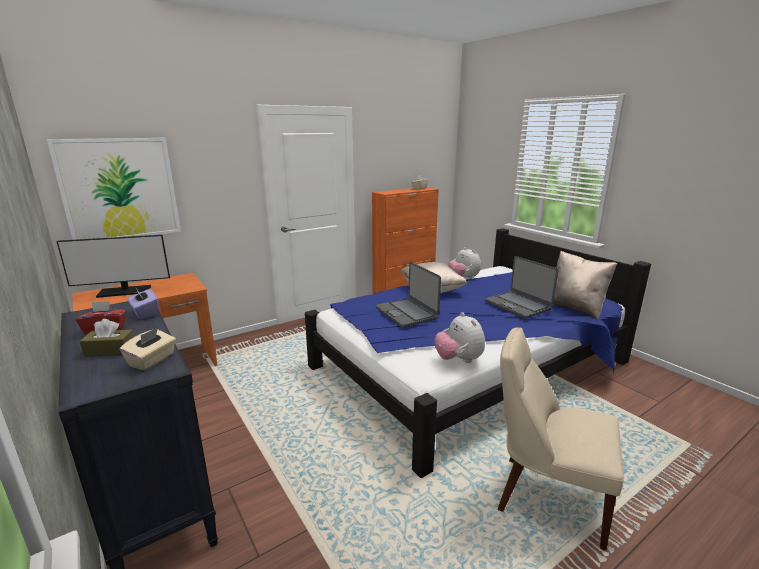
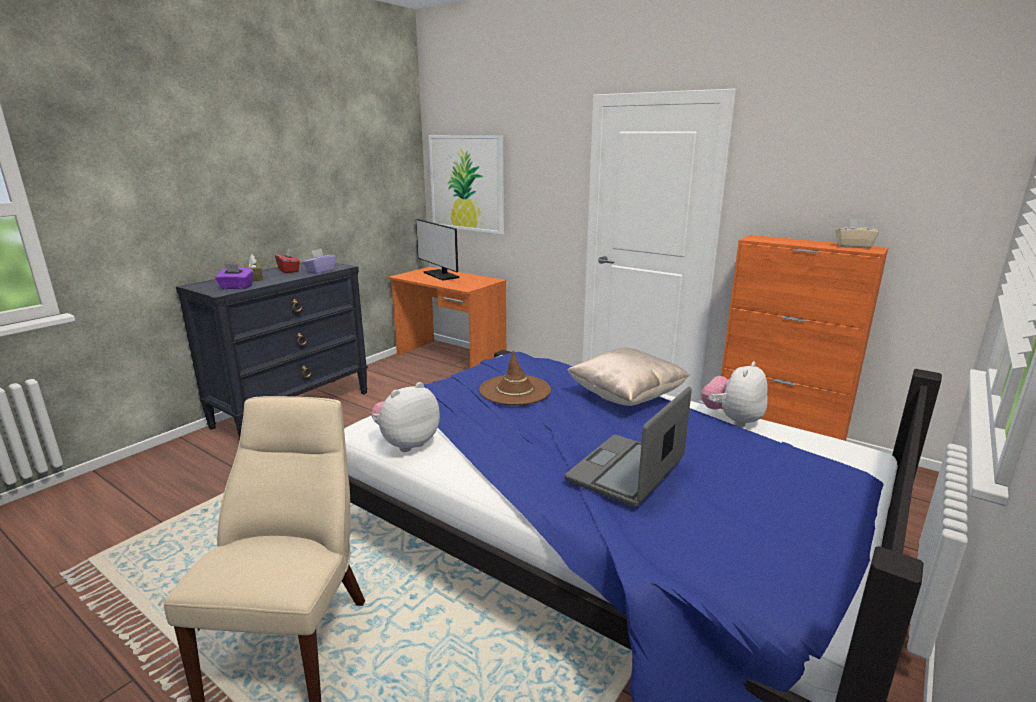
camera: 70 degrees right, 0 degrees up
beige tissue box [120,327,176,370] -> purple tissue box [215,264,253,289]
laptop [376,262,441,328] -> brown hat [479,350,551,405]
beige pillow [553,251,617,320] -> none

